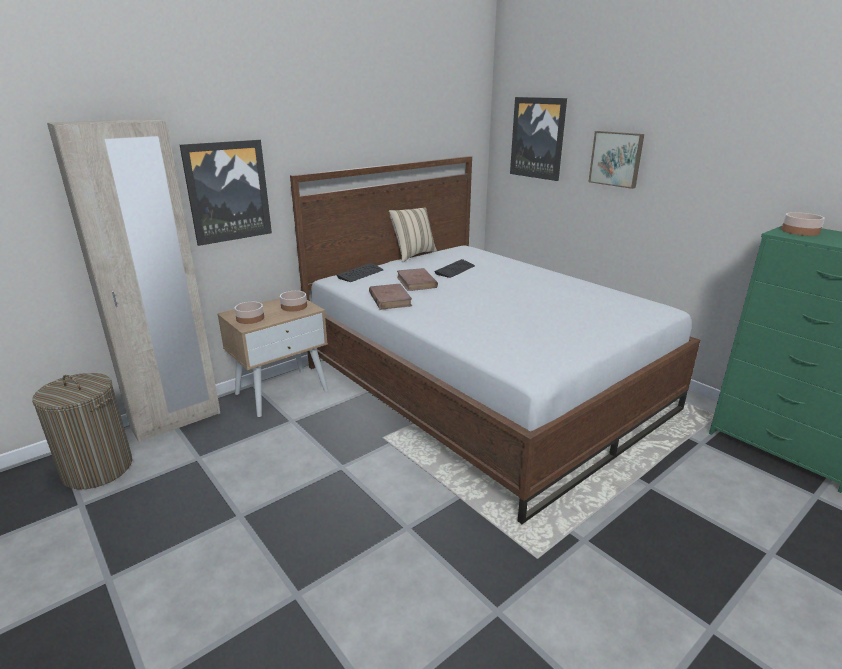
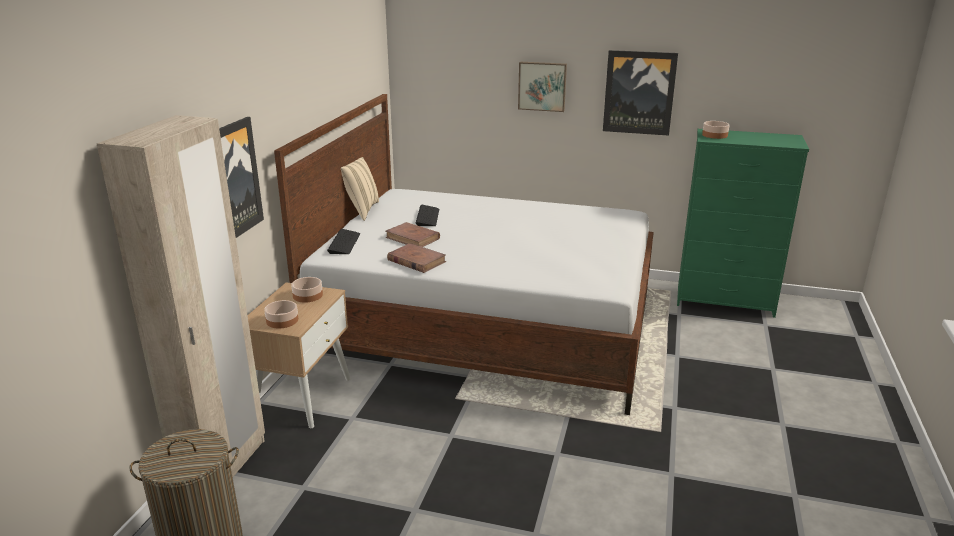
camera: 35 degrees left, 0 degrees up
picture [510,97,567,181] -> picture moved to [603,50,678,136]

